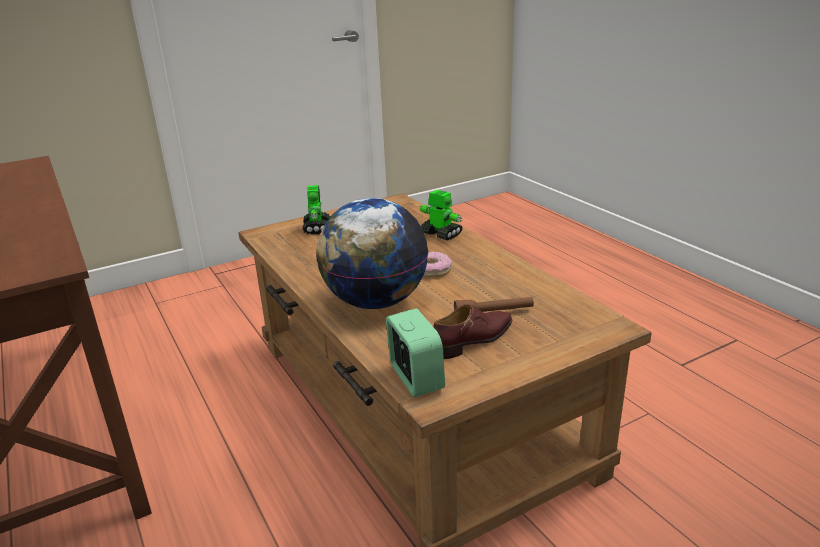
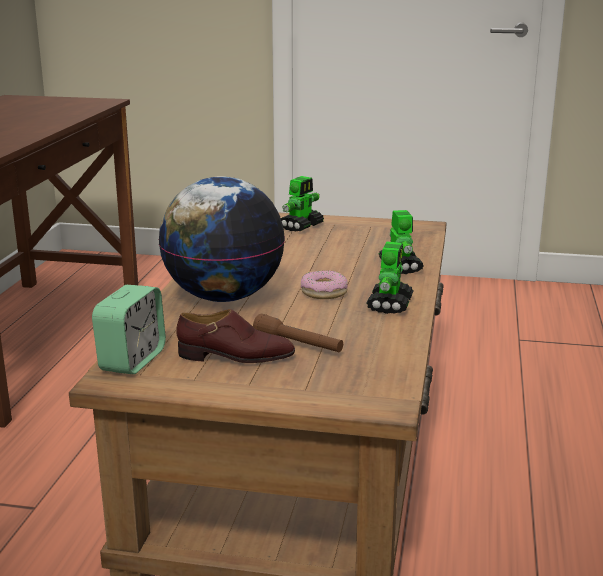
camera: 40 degrees right, 5 degrees down
none -> toy robot [366,242,414,314]

